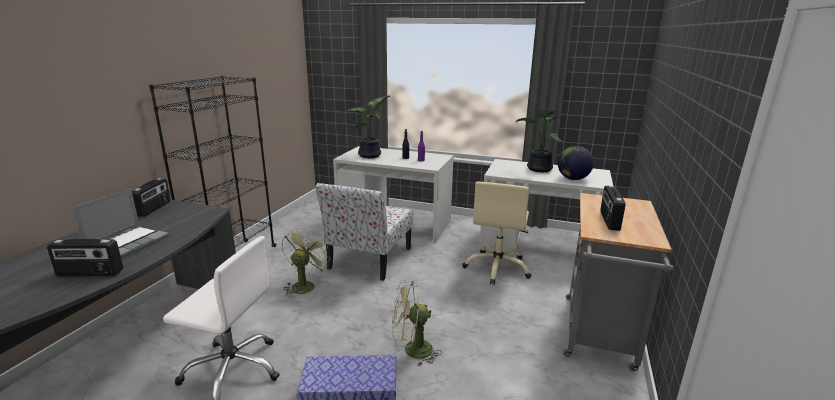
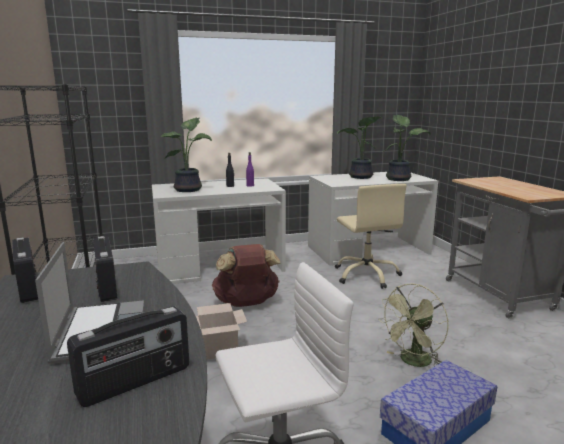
camera: 35 degrees left, 5 degrees down
green fan [282,228,331,296] -> cardboard box [196,303,247,360]
chair [316,183,413,281] -> brown backpack [212,244,280,307]
globe [558,146,594,180] -> potted plant [383,115,431,181]
radio [600,186,626,231] -> radio moved to [93,236,118,302]

